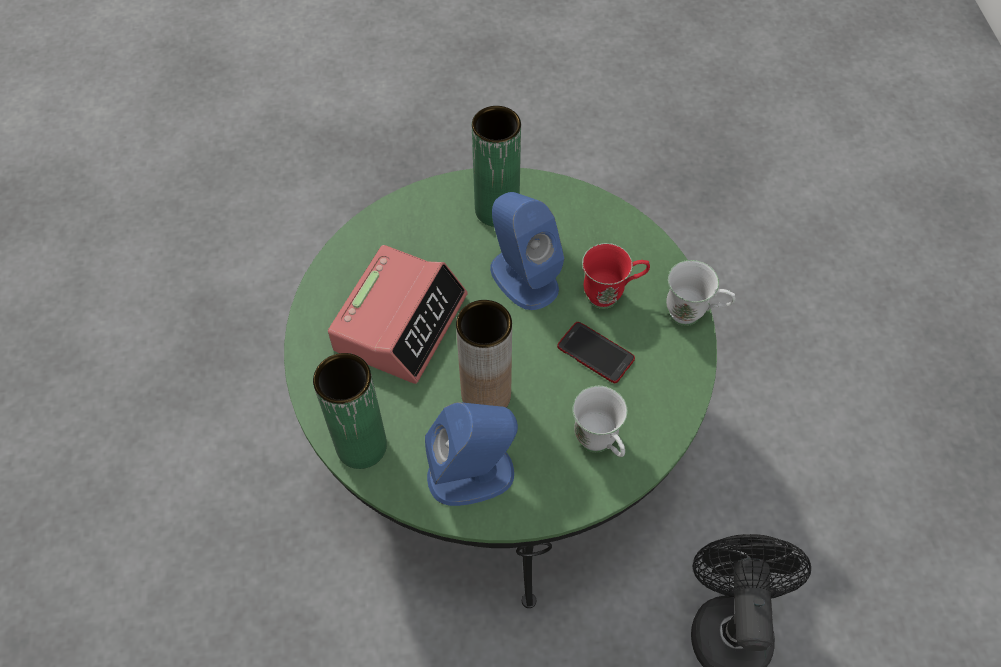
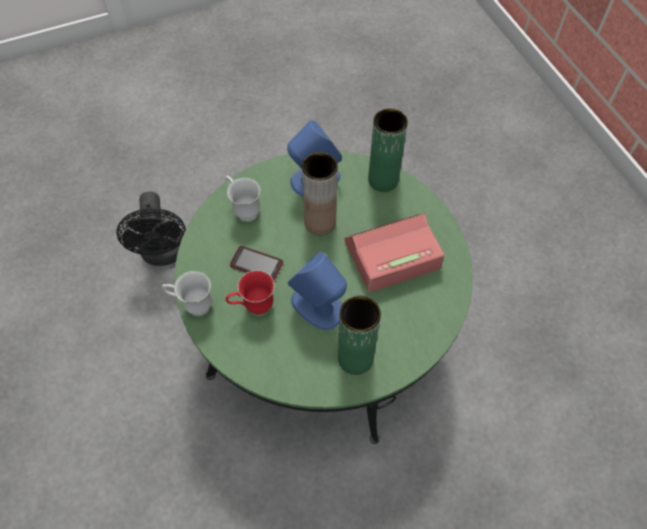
camera: 165 degrees right, 0 degrees up
alarm clock [328,245,468,384] -> alarm clock turned 60 degrees clockwise [344,213,445,292]

